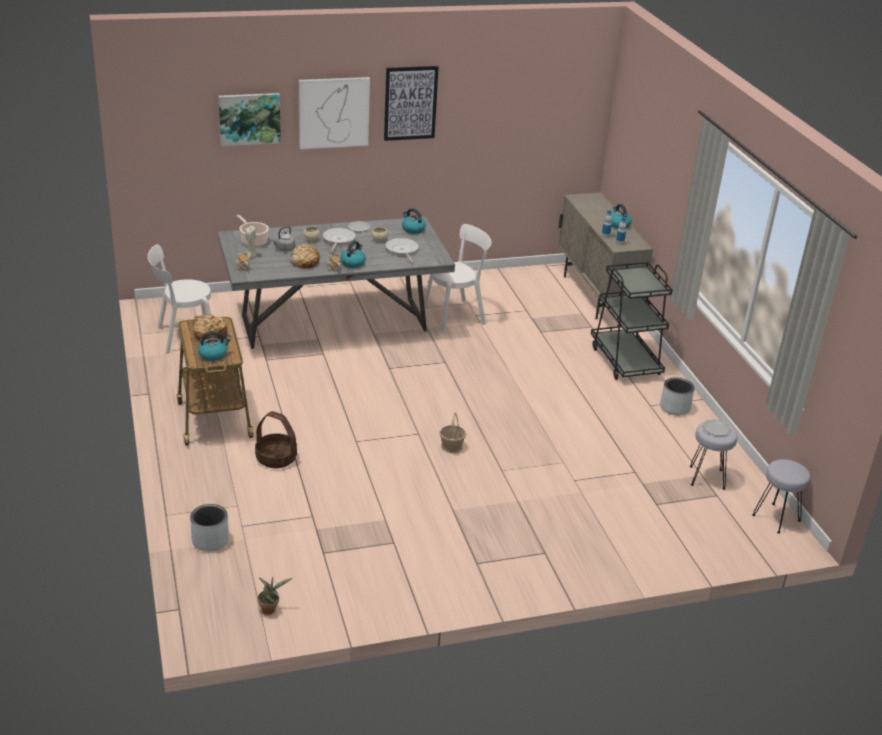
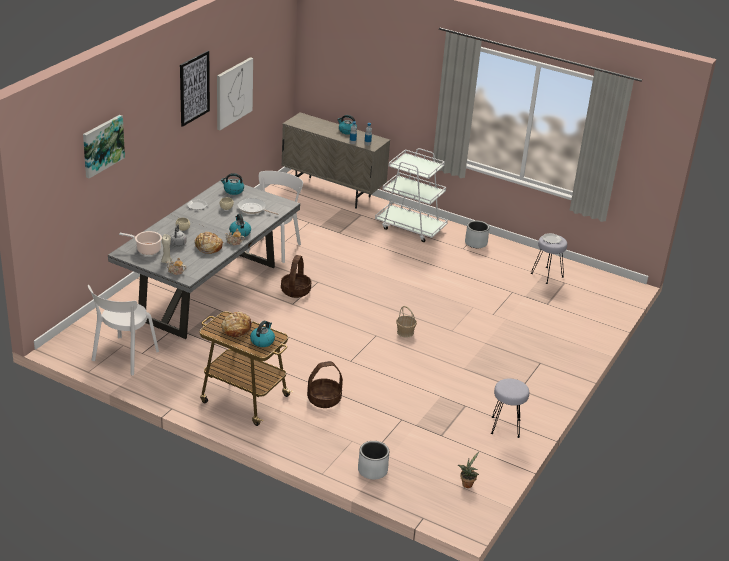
camera: 45 degrees left, 0 degrees up
picture [299,77,370,149] -> picture moved to [217,57,253,130]
frying pan [323,228,356,252] -> none
black cart [591,262,673,380] -> white cart [375,148,448,242]
grey stool [752,459,810,534] -> grey stool moved to [491,379,529,438]
none -> basket [281,255,311,298]

